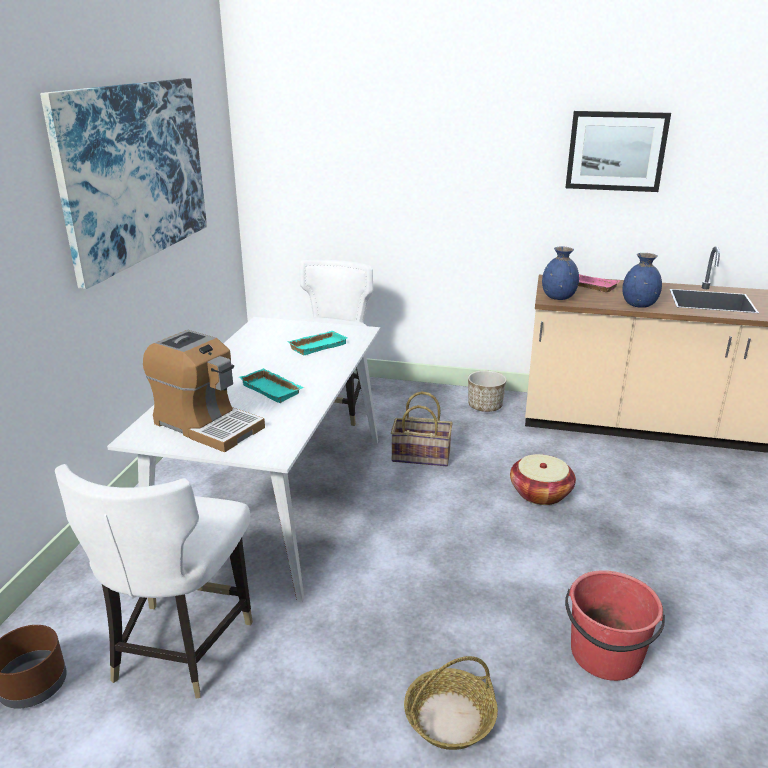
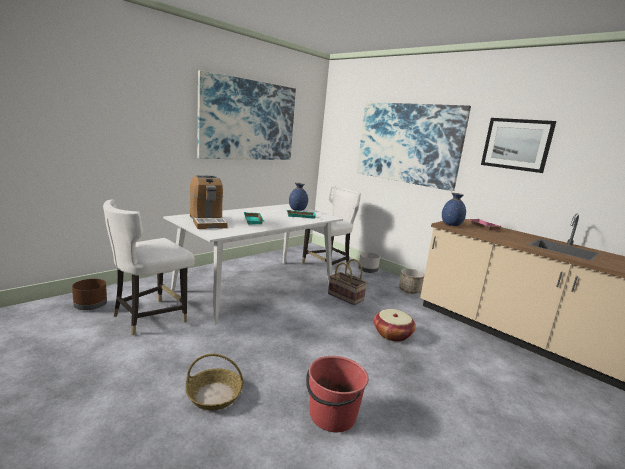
camera: 30 degrees right, 10 degrees down
blue vase [622,253,662,308] -> blue vase moved to [289,183,308,211]
none -> picture [357,102,471,191]
none -> grey planter [358,252,380,273]

